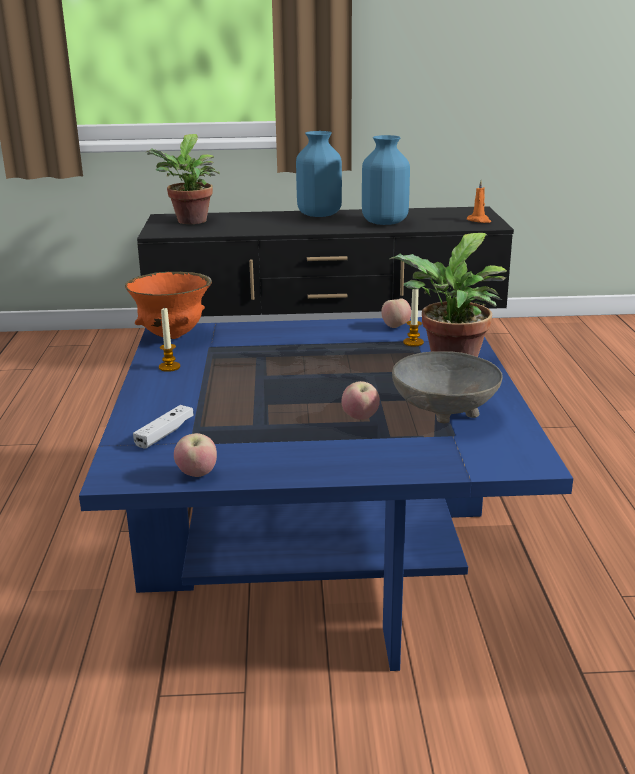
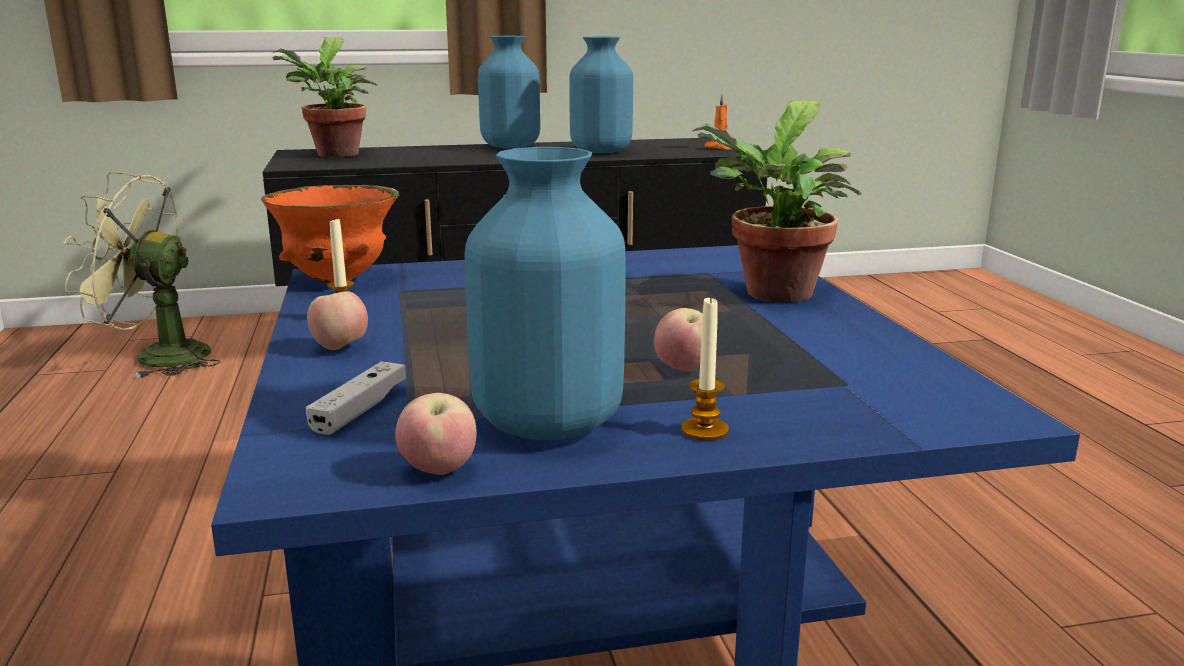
camera: 10 degrees left, 5 degrees down
apple [381,298,411,328] -> apple moved to [307,291,368,350]
grey bowl [392,351,503,423] -> none
candle [403,289,424,346] -> candle moved to [681,297,729,441]
none -> green fan [64,172,220,378]
none -> blue vase [465,147,626,440]

